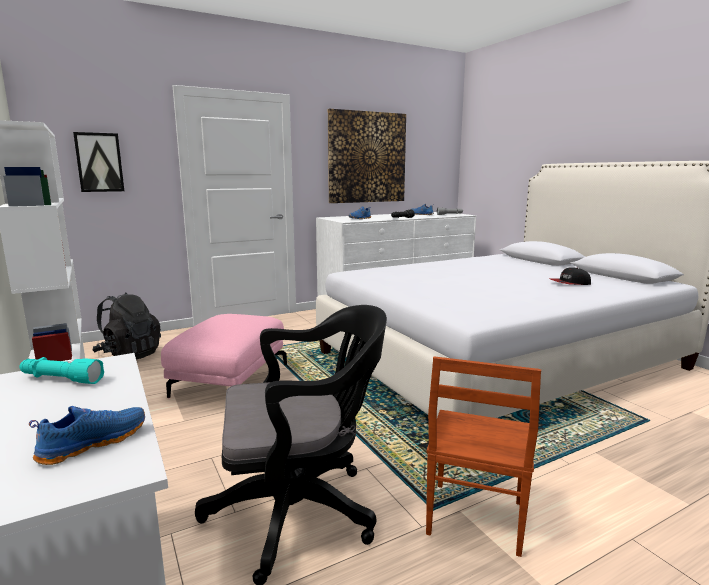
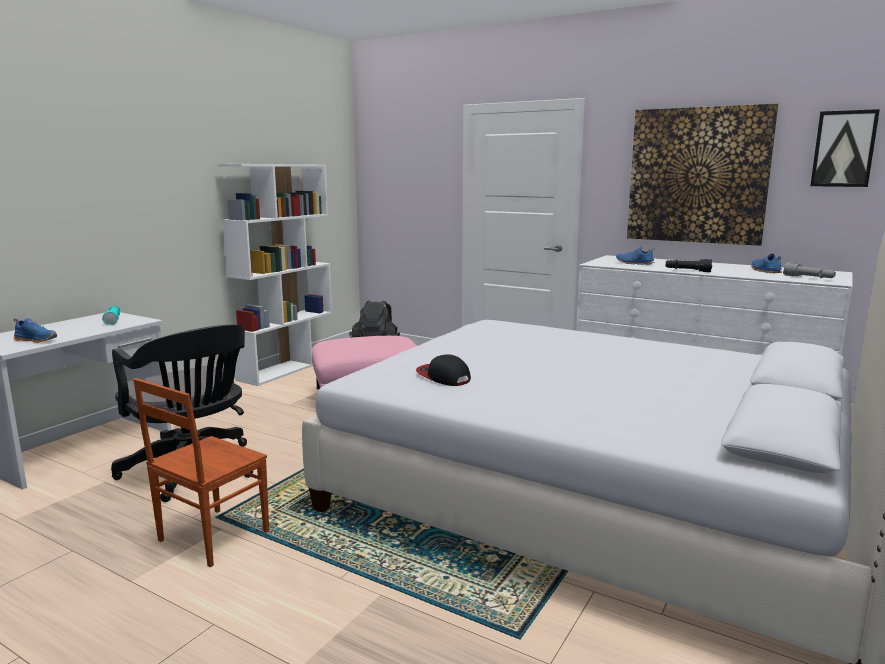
camera: 60 degrees right, 0 degrees up
picture [73,132,124,192] -> picture moved to [810,109,880,187]
brown chair [426,356,541,557] -> brown chair turned 45 degrees counterclockwise [133,378,269,567]
cap [550,267,591,285] -> cap moved to [416,354,471,386]

